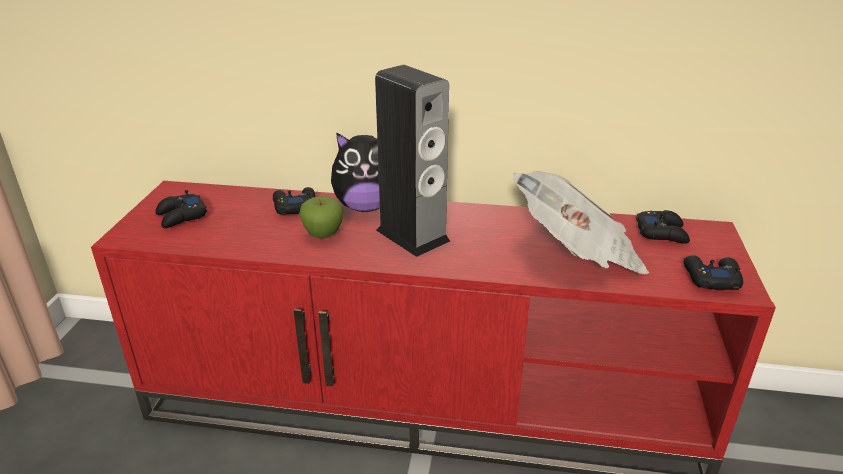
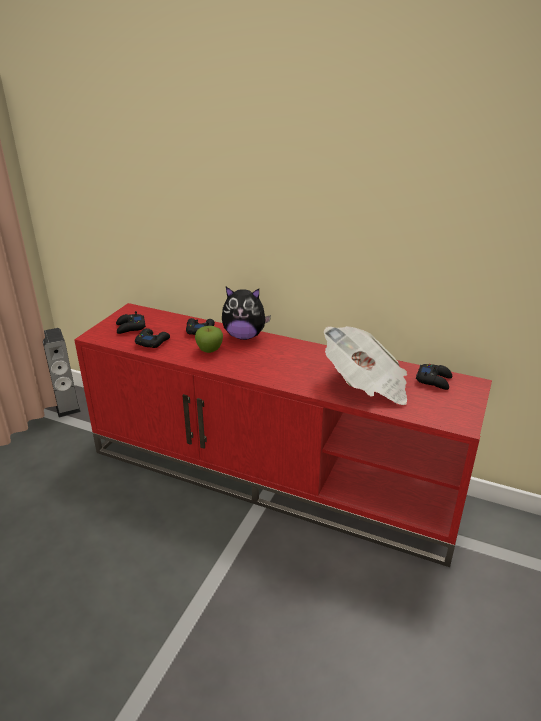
camera: 15 degrees right, 0 degrees up
speaker [375,65,451,257] -> speaker moved to [43,328,81,418]
black game controller [684,255,743,290] -> black game controller moved to [135,328,170,348]

